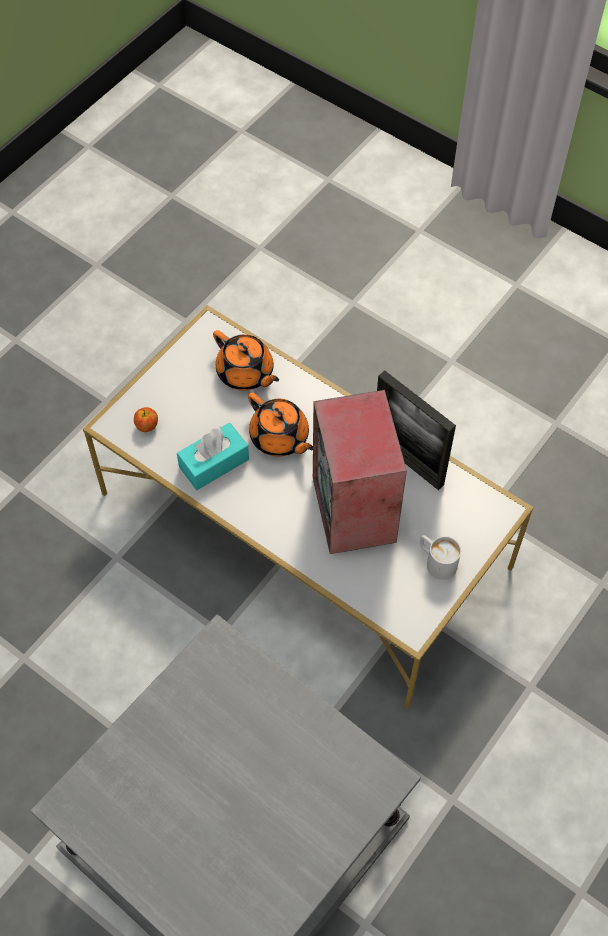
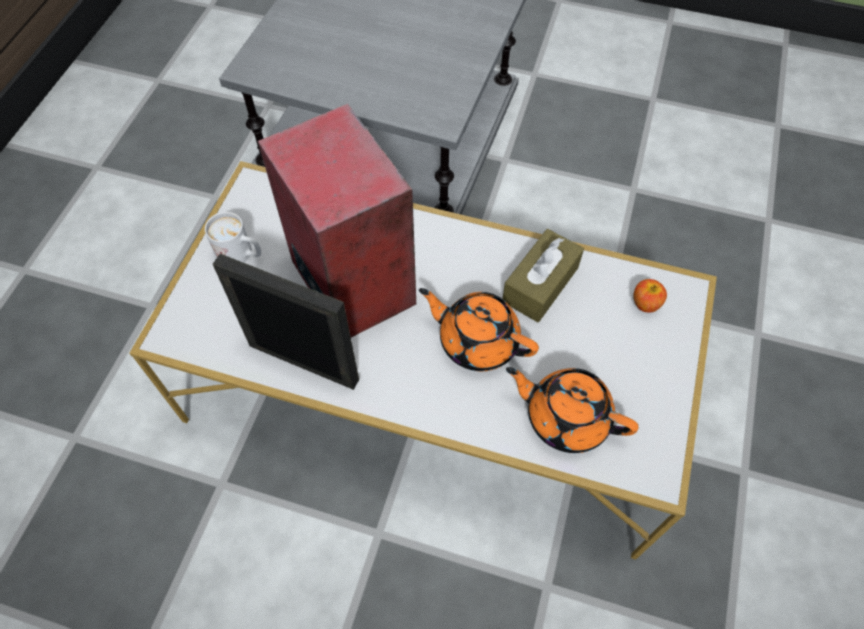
camera: 160 degrees right, 0 degrees up
turquoise tissue box [177,423,249,490] -> brown tissue box [502,229,584,322]

